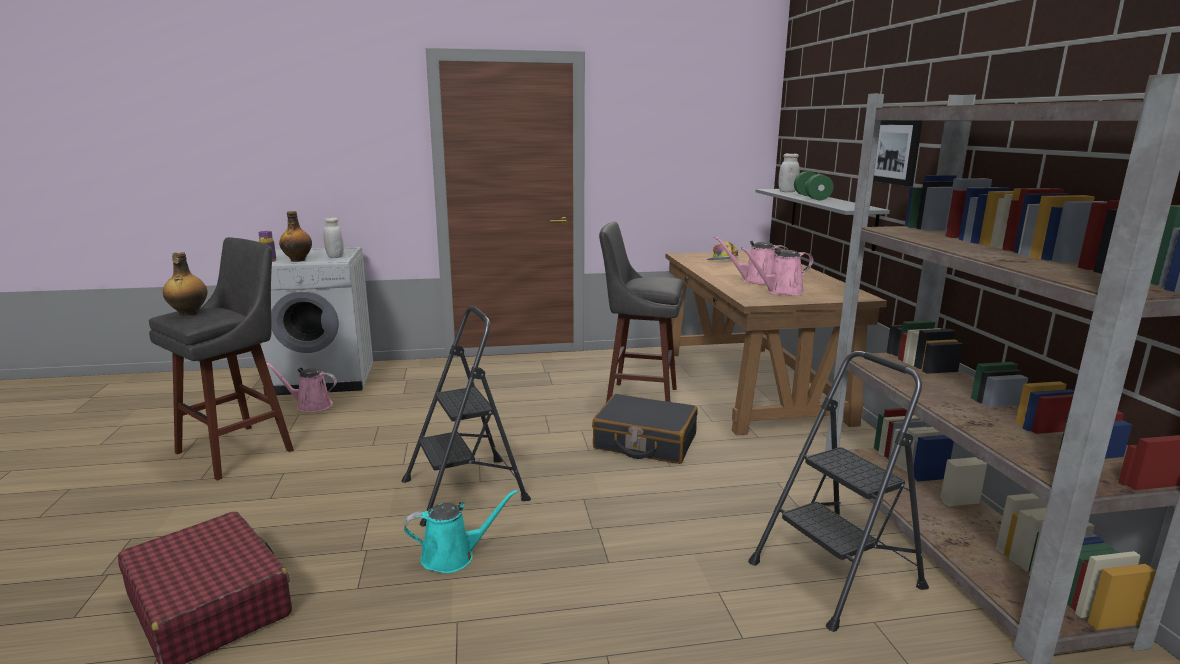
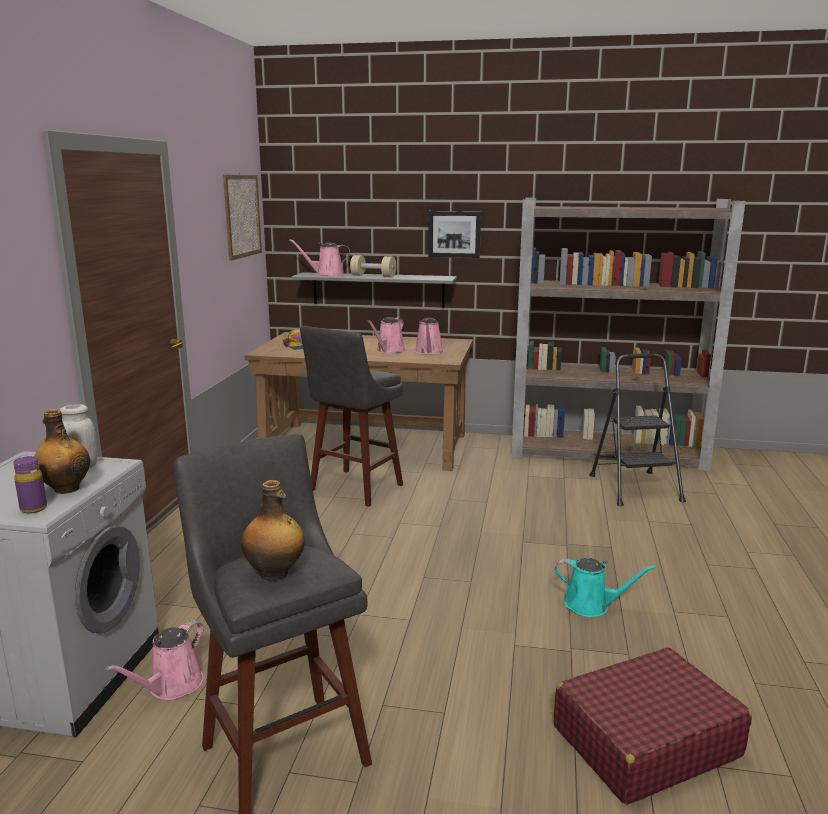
camera: 70 degrees left, 0 degrees up
black step ladder [401,306,531,526] -> none
turquoise watering can [404,490,518,573] -> turquoise watering can turned 105 degrees clockwise [555,558,656,617]
black suitcase [592,394,698,464] -> none
white jar [778,153,800,192] -> pink watering can [289,239,350,276]
green dumbbell [794,171,834,200] -> beige dumbbell [350,255,396,277]
none -> picture [223,173,262,261]

